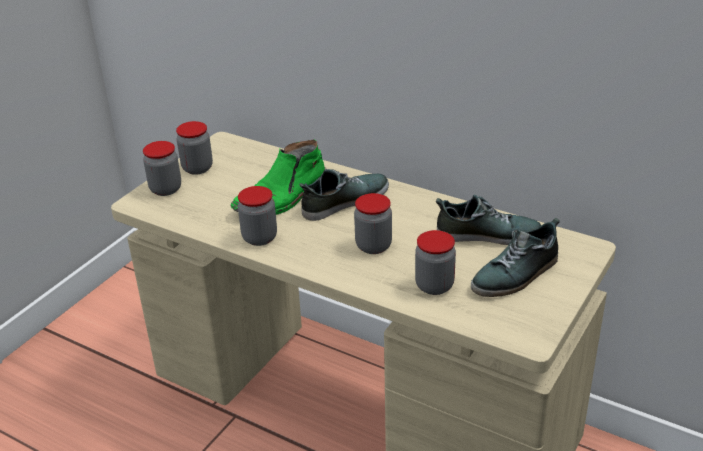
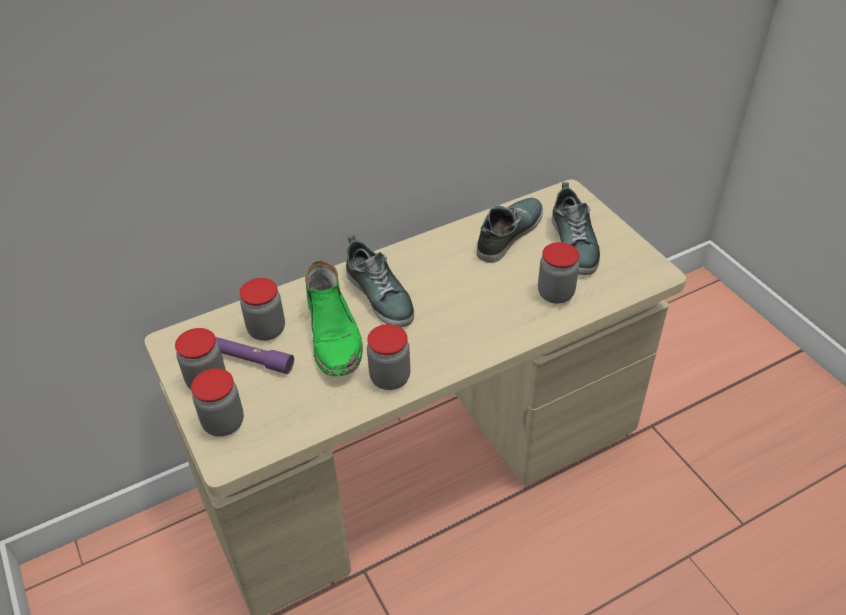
camera: 60 degrees left, 10 degrees up
shoe [299,169,389,221] -> shoe turned 150 degrees clockwise [346,235,414,327]
jar [354,193,392,254] -> jar moved to [239,278,285,341]
none -> purple flashlight [215,337,294,374]

